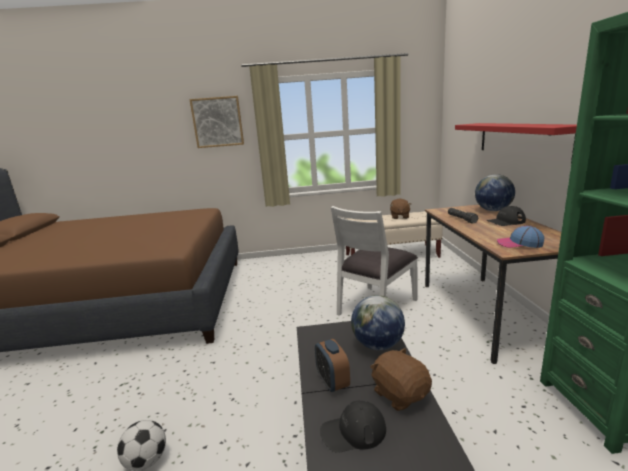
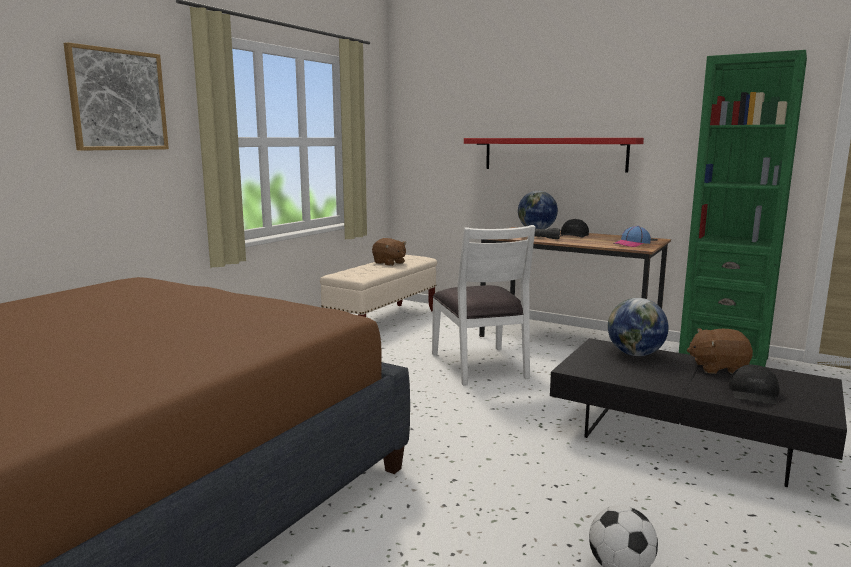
camera: 55 degrees left, 5 degrees down
alarm clock [315,339,350,392] -> none

